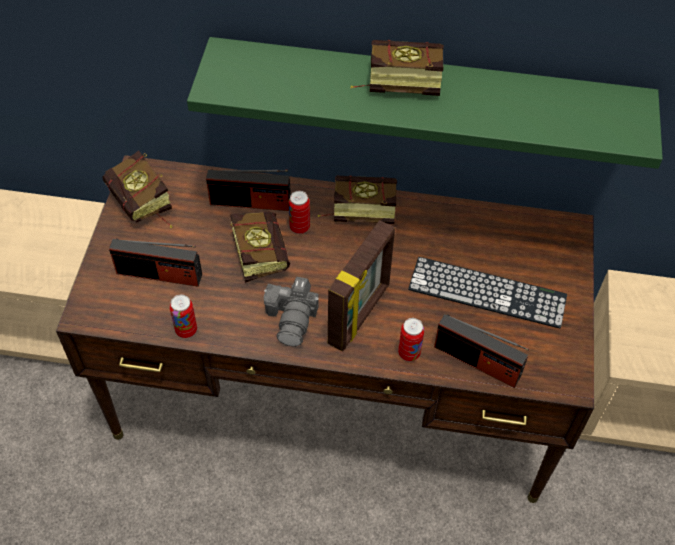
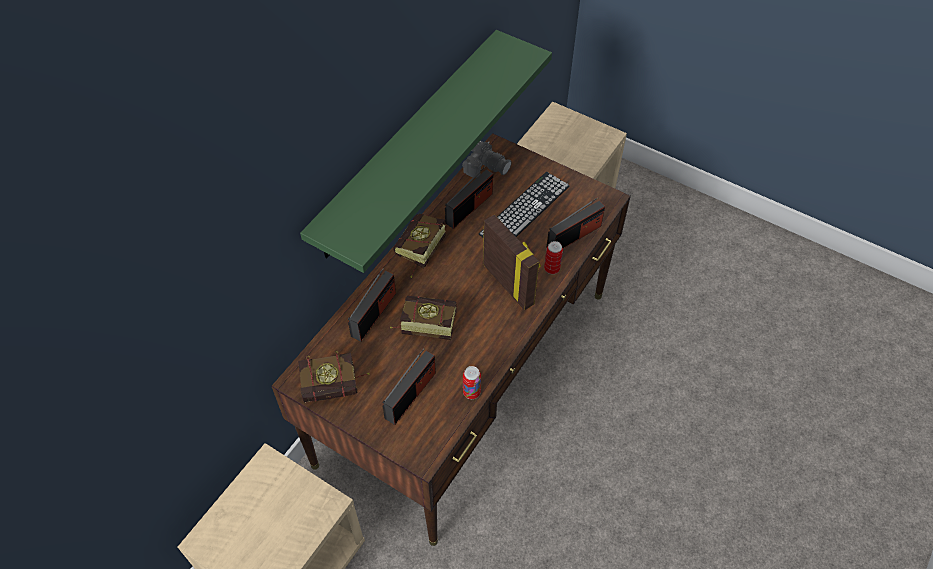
camera: 65 degrees left, 0 degrees up
camera [264,277,319,347] -> camera moved to [462,141,511,178]
can [289,191,310,234] -> none
book [351,40,444,96] -> none
none -> radio [445,166,493,229]

